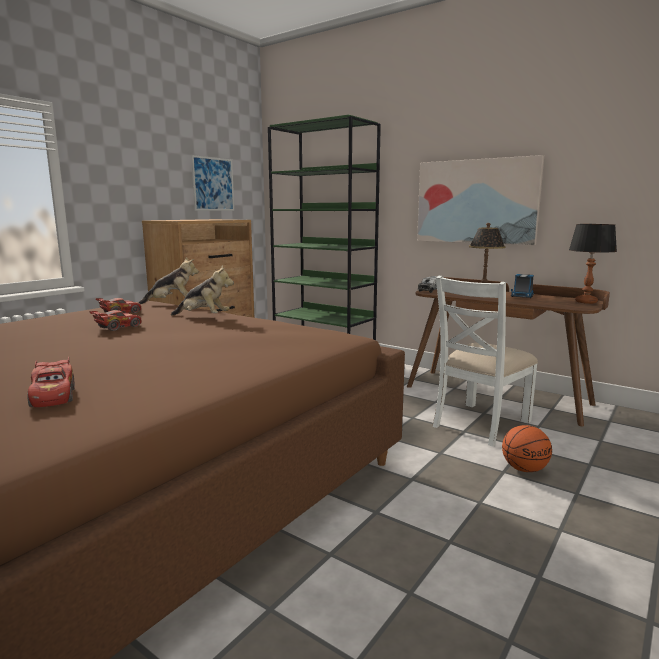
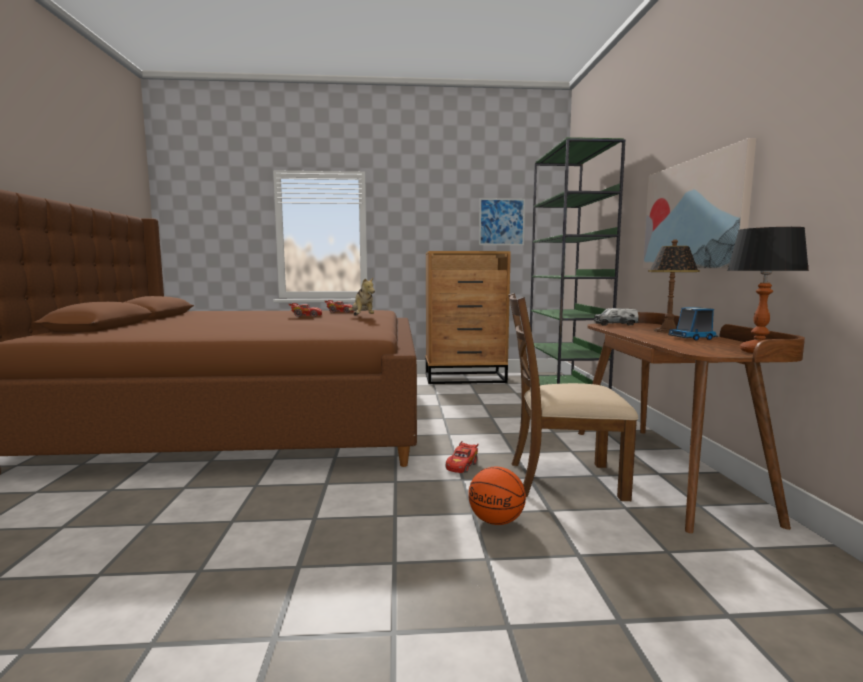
camera: 50 degrees right, 5 degrees down
red toy car [28,357,75,407] -> red toy car moved to [446,441,479,473]
plush toy [139,257,199,304] -> none
white chair [432,276,538,447] -> brown chair [508,293,639,501]

